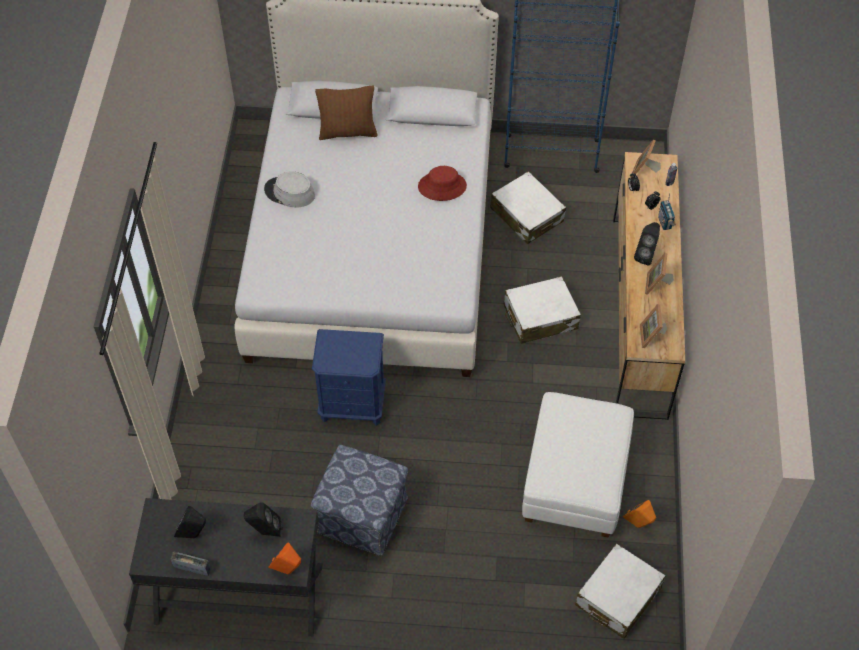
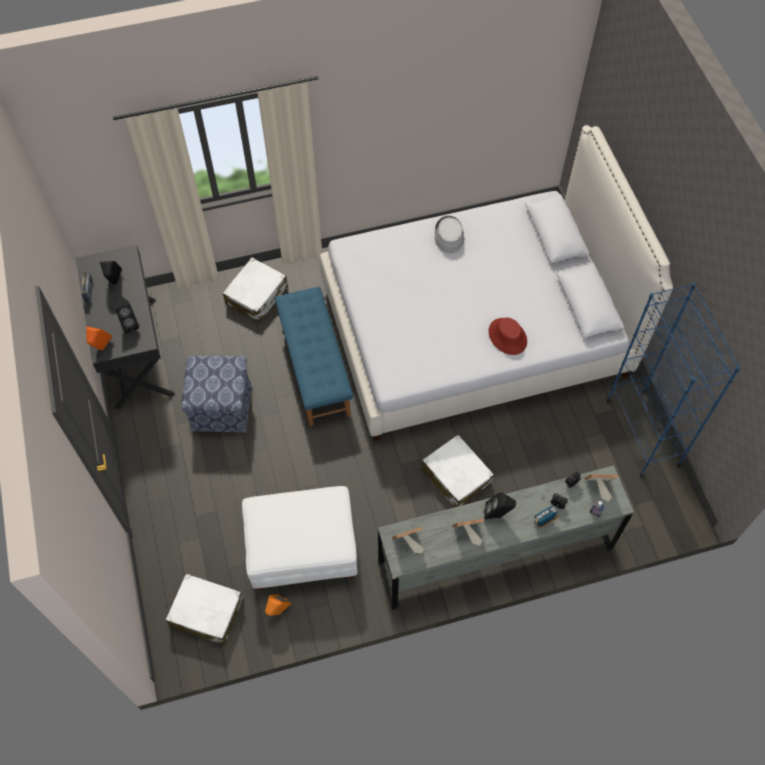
camera: 70 degrees right, 5 degrees up
blue nightstand [312,329,386,426] -> blue bench [275,287,353,426]
brown pillow [315,86,378,140] -> none
white suitcase [490,171,566,244] -> white suitcase moved to [223,257,288,322]
brown dresser [613,152,685,420] -> grey dresser [378,465,634,610]

